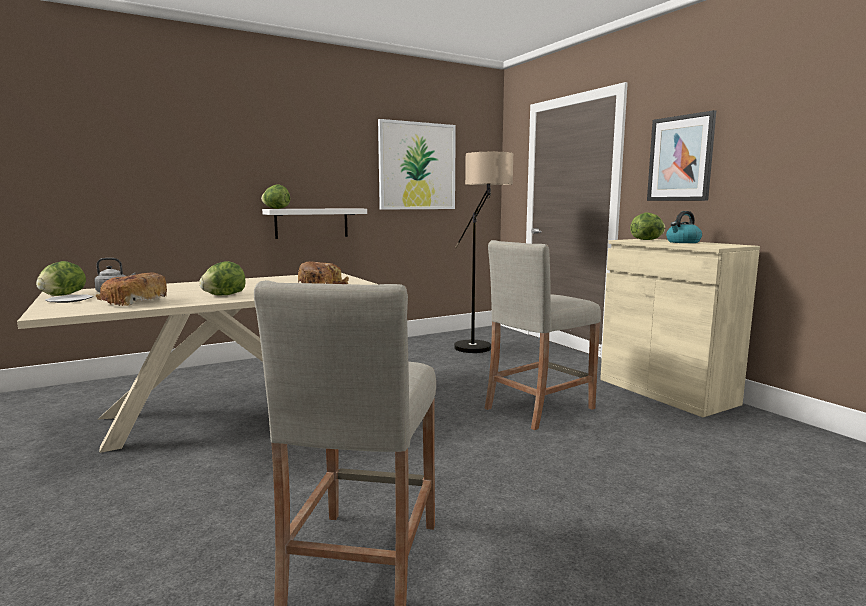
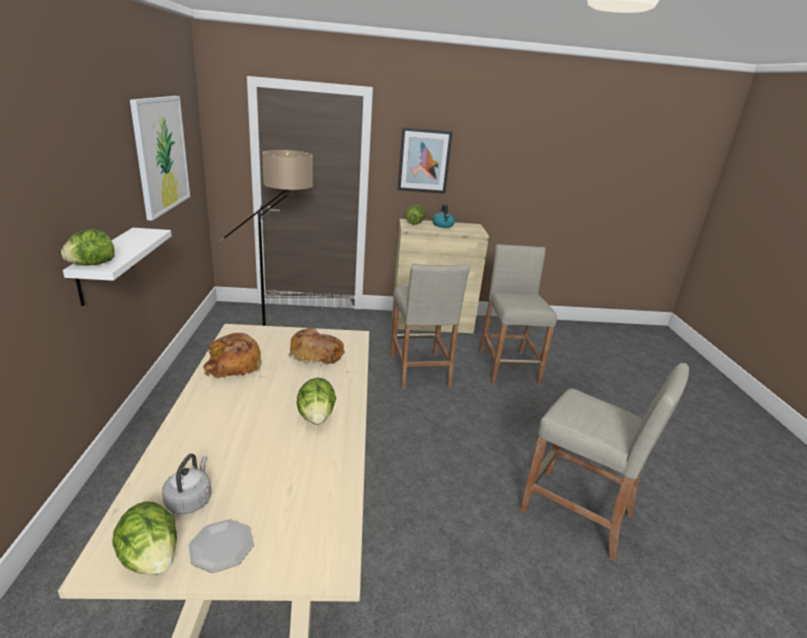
camera: 65 degrees left, 15 degrees up
bread [96,272,167,306] -> bread moved to [203,333,262,378]
none -> beige stool [479,244,557,385]

